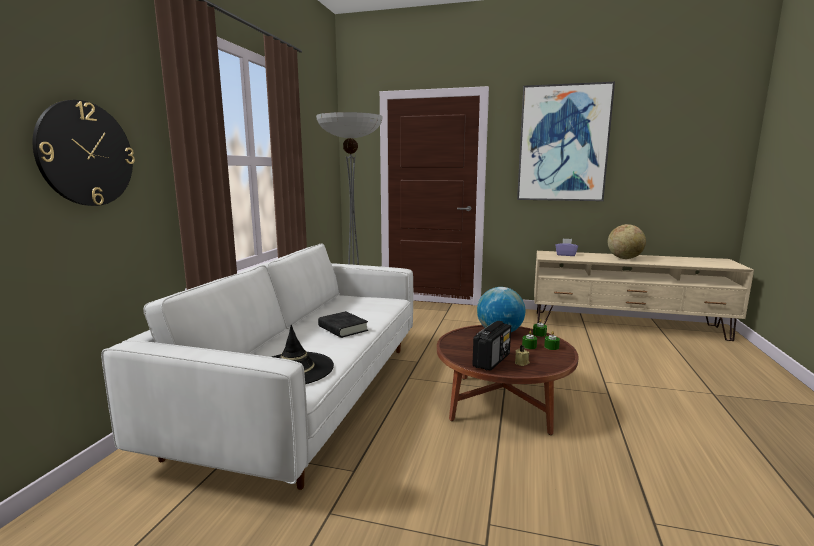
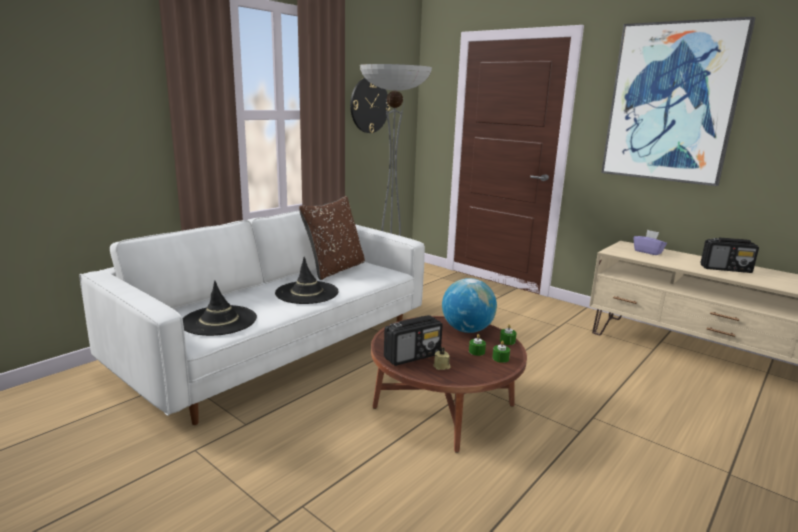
camera: 25 degrees right, 5 degrees up
wall clock [32,100,135,206] -> wall clock moved to [350,78,390,133]
black book [318,311,368,338] -> black hat [275,257,339,304]
globe [608,224,646,259] -> radio [700,238,759,273]
none -> brown pillow [299,196,365,280]

